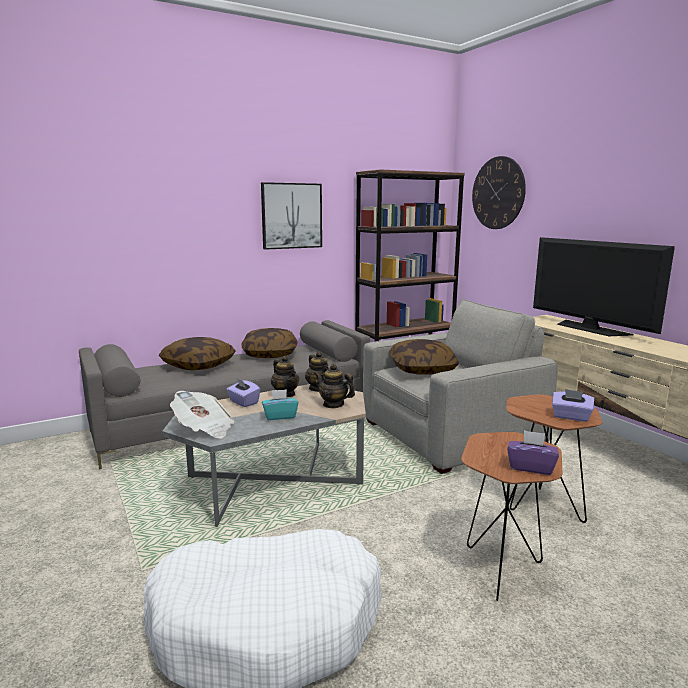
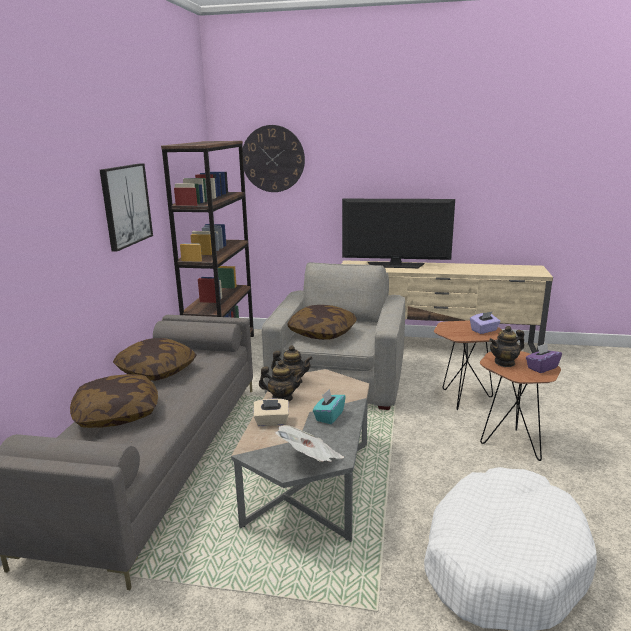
camera: 50 degrees left, 5 degrees up
purple tissue box [227,378,260,407] -> beige tissue box [253,399,289,426]
teapot [314,364,355,408] -> teapot moved to [489,326,524,367]

